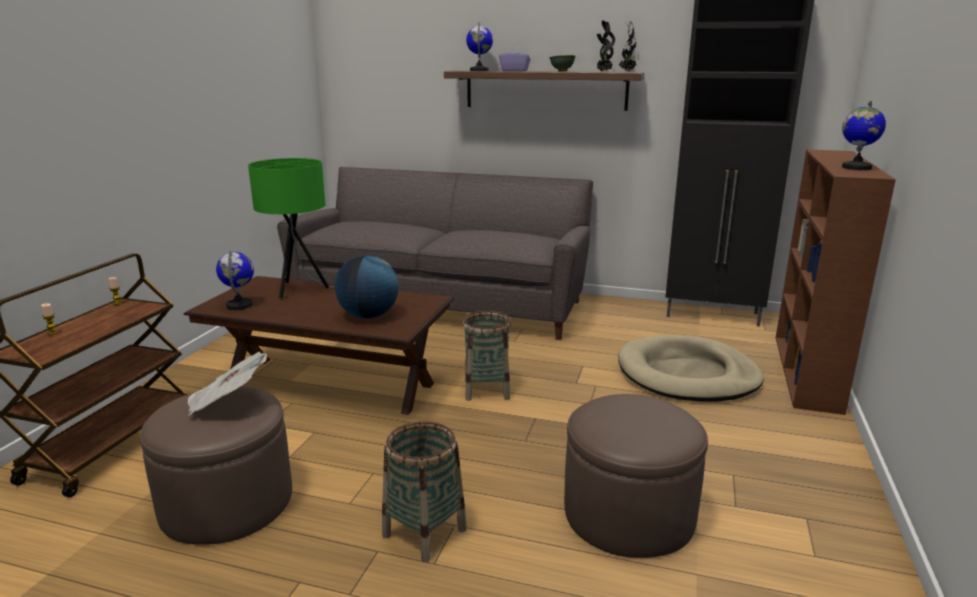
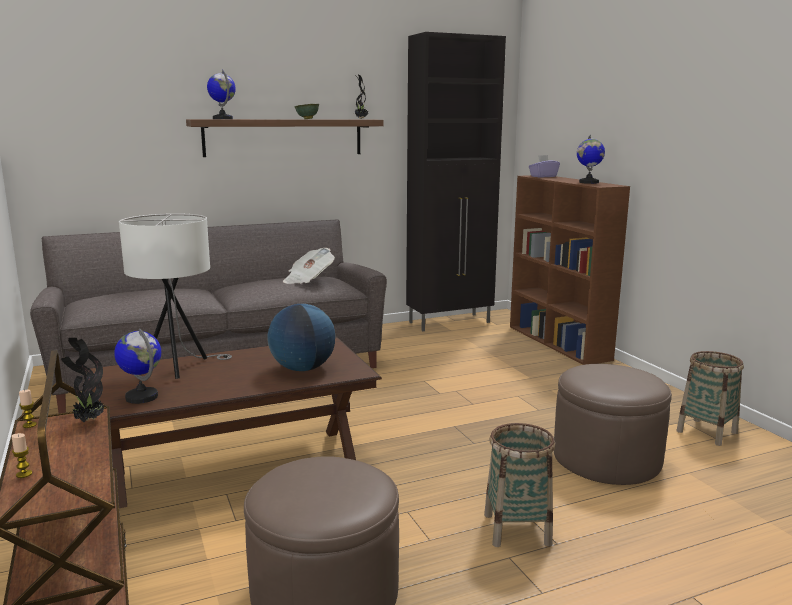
camera: 40 degrees left, 5 degrees down
newspaper [188,352,267,415] -> newspaper moved to [283,248,335,284]
green table lamp [248,158,335,298] -> white table lamp [119,213,232,379]
basket [463,311,511,401] -> basket moved to [677,351,744,446]
purple tissue box [499,47,531,71] -> purple tissue box moved to [529,155,560,178]
potted plant [597,20,615,72] -> potted plant moved to [61,338,104,422]
beige dog bed [618,335,763,402] -> none

